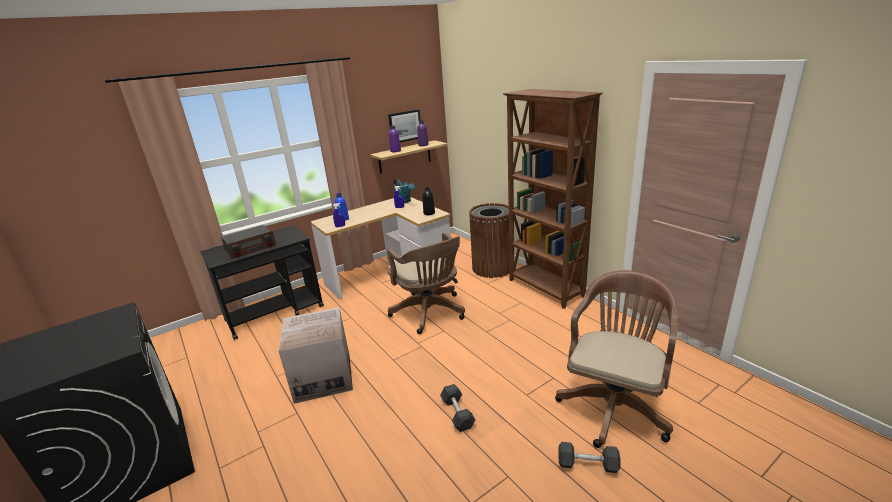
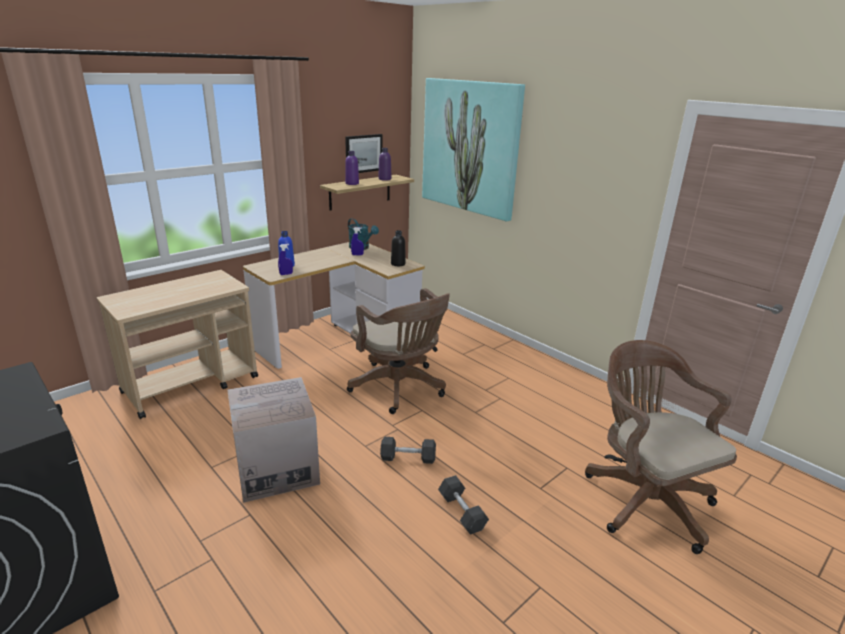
camera: 10 degrees left, 0 degrees up
black cart [201,225,324,340] -> beige cart [97,270,258,419]
radio [221,225,276,259] -> none
brown trash can [469,203,509,278] -> none
brown bookcase [503,89,603,309] -> none
brown office chair [555,270,678,448] -> brown office chair turned 45 degrees counterclockwise [585,340,737,554]
grey dumbbell [558,442,620,473] -> grey dumbbell moved to [380,437,436,464]
none -> picture [422,78,525,221]

